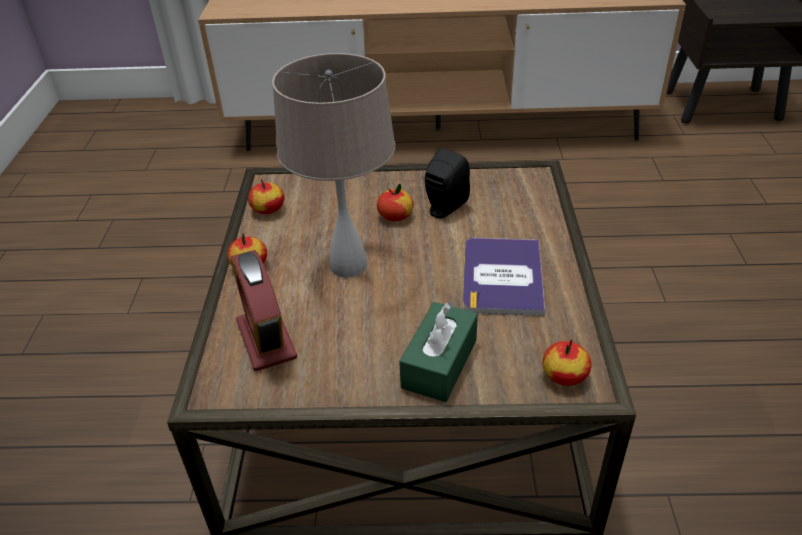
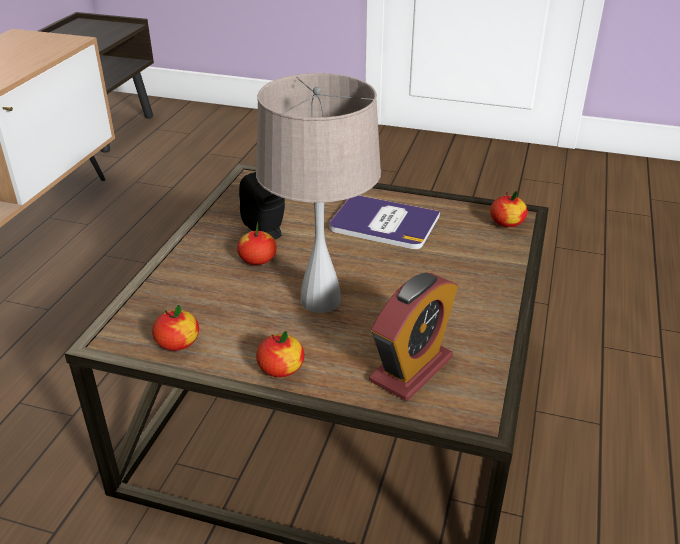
camera: 75 degrees left, 5 degrees down
alarm clock [230,250,297,371] -> alarm clock turned 45 degrees counterclockwise [369,272,458,401]
green tissue box [399,302,478,402] -> none

